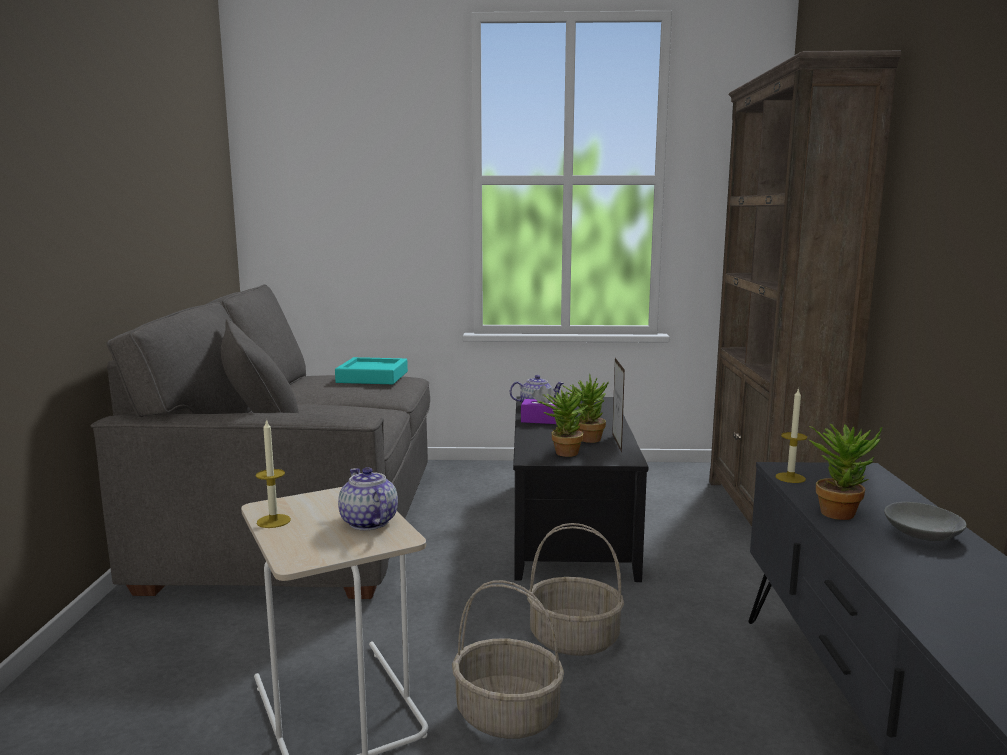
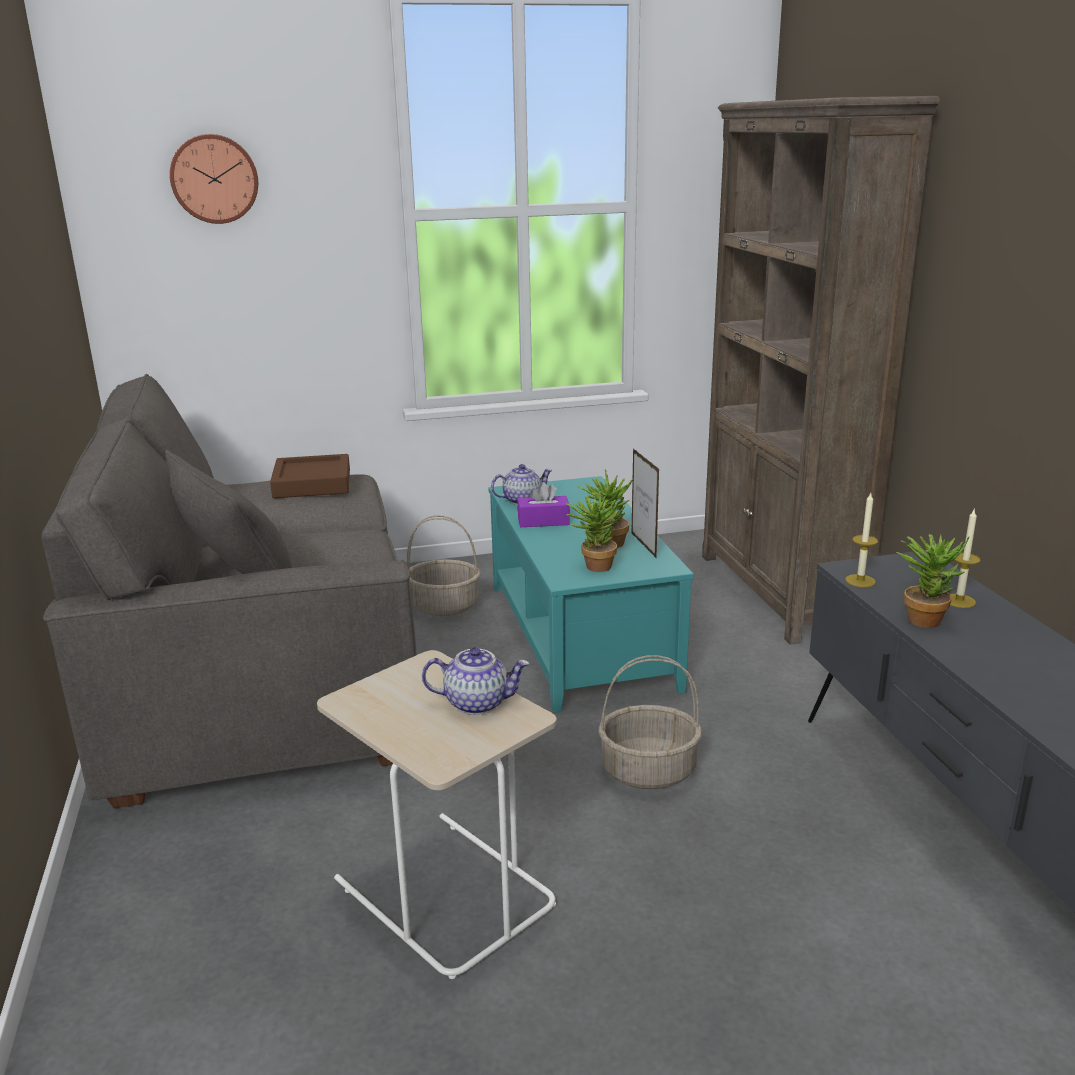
camera: 15 degrees left, 10 degrees up
candle [256,419,291,528] -> candle moved to [950,508,981,608]
turquoise tray [335,357,408,384] -> brown tray [270,454,350,498]
teapot [338,467,398,530] -> teapot turned 135 degrees clockwise [422,647,529,715]
basket [452,580,564,739] -> basket moved to [407,515,480,616]
black coffee table [513,396,648,582] -> turquoise coffee table [488,476,694,713]
grey bowl [884,502,967,541] -> none
none -> wall clock [170,134,258,224]

